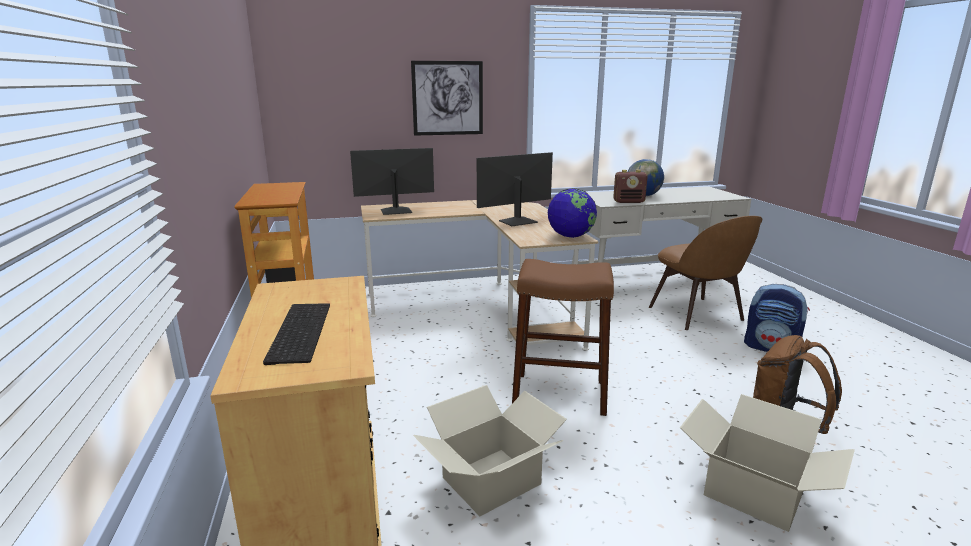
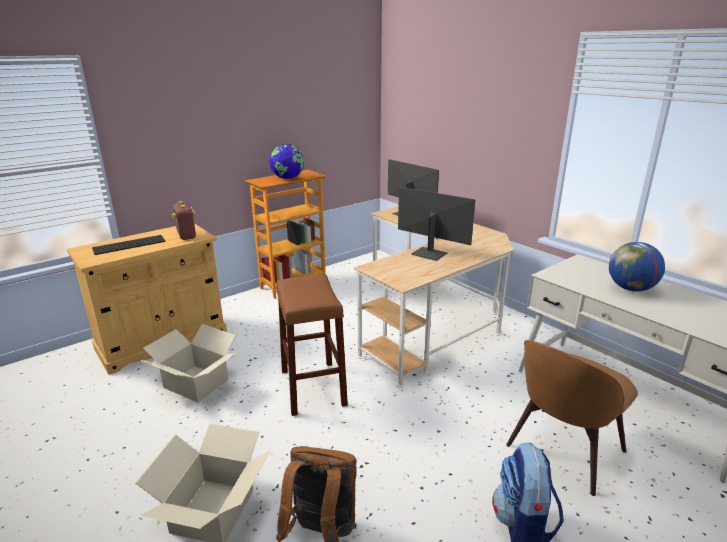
camera: 65 degrees right, 5 degrees up
picture [411,61,483,136] -> none
globe [548,189,597,238] -> globe moved to [269,144,304,179]
radio [613,170,647,203] -> radio moved to [172,201,196,240]

